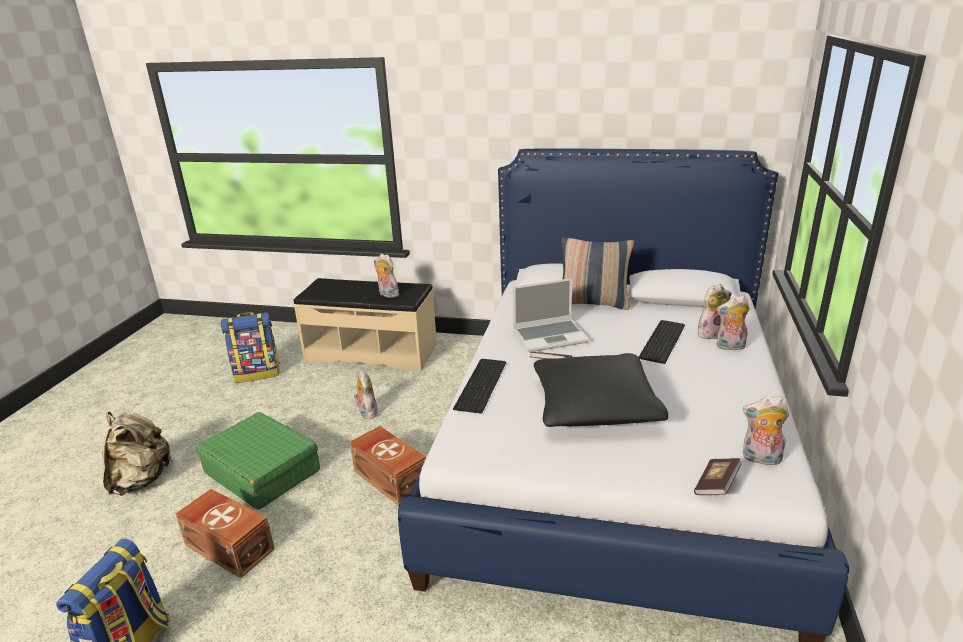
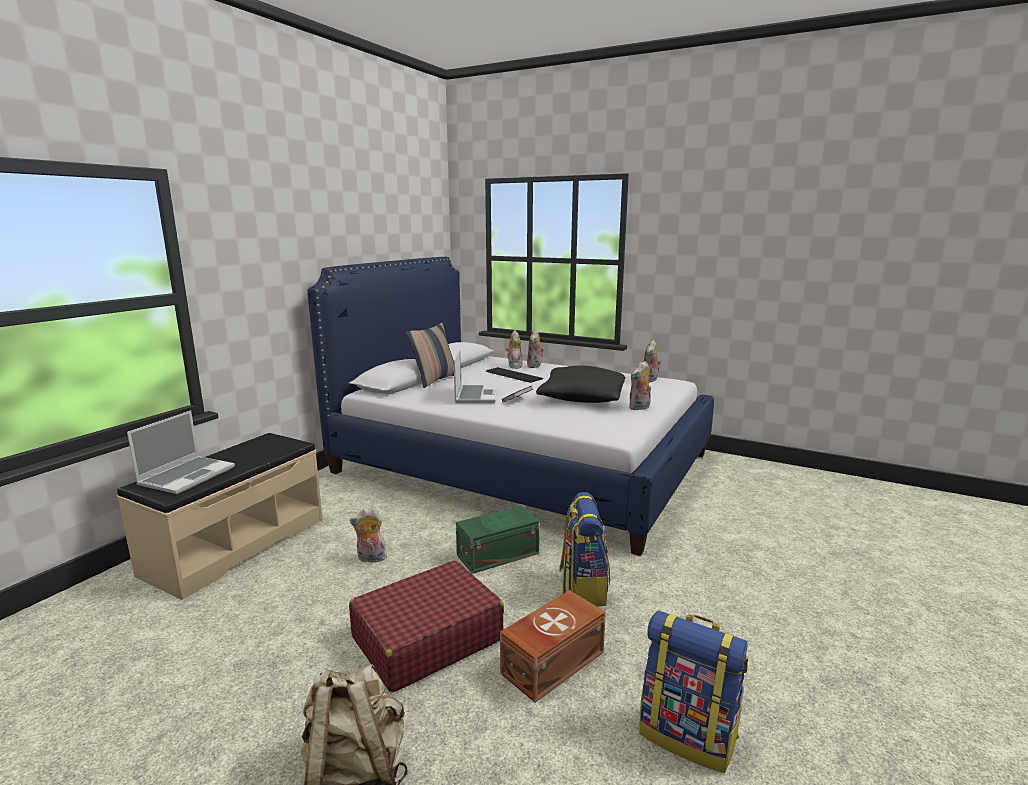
camera: 75 degrees left, 10 degrees down
green suitcase [197,412,320,510] -> red suitcase [349,560,504,692]
backpack [220,312,280,383] -> backpack moved to [559,492,610,606]
brown storage box [350,426,426,506] -> green storage box [456,506,540,574]
plush toy [374,254,399,298] -> plush toy moved to [629,361,651,410]
keyboard [453,359,506,414] -> none
book [694,458,742,495] -> none
none -> laptop [127,410,235,494]

